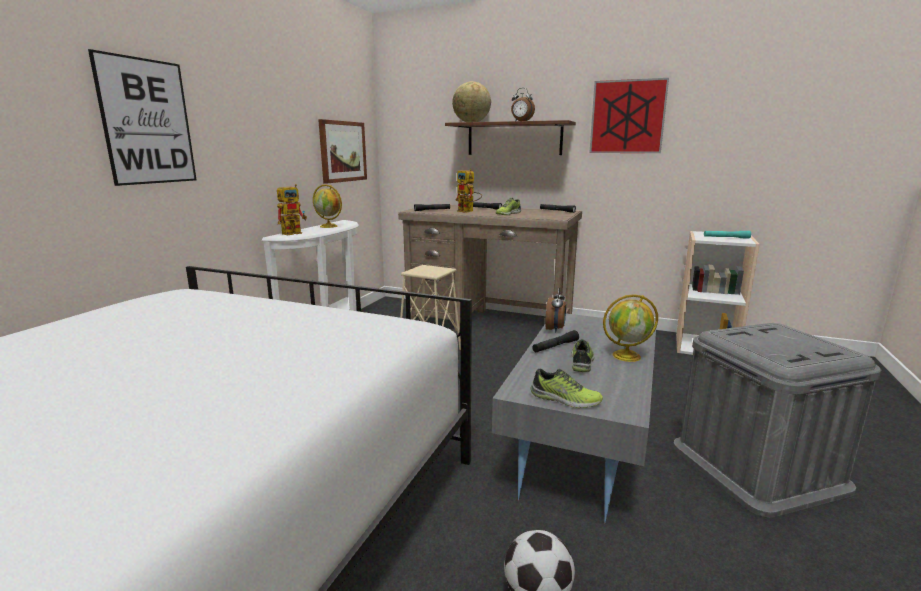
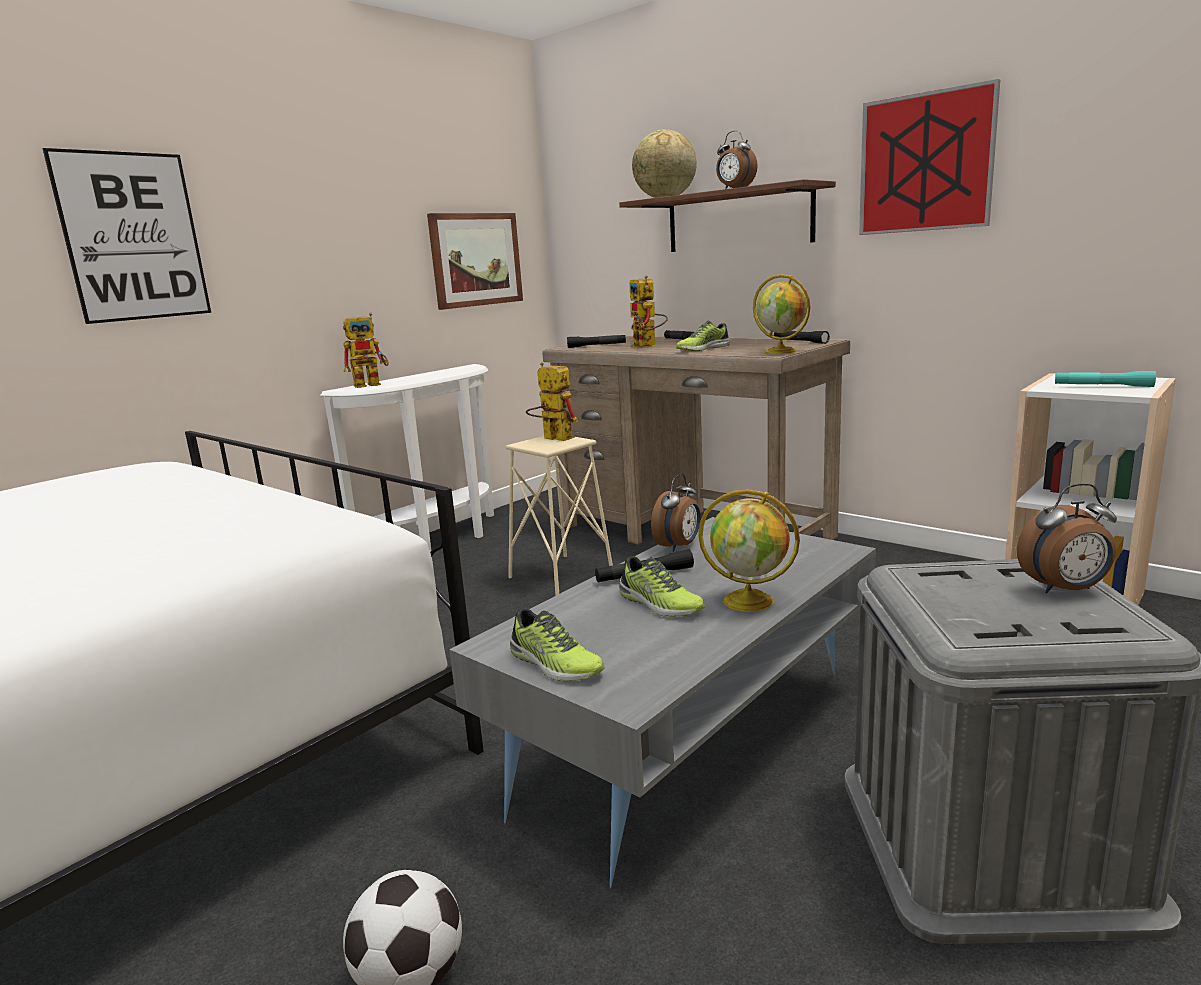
camera: 20 degrees right, 0 degrees up
globe [313,184,342,228] -> globe moved to [753,274,811,354]
shoe [572,339,594,372] -> shoe turned 105 degrees clockwise [619,556,705,617]
none -> toy robot [526,362,578,441]
none -> alarm clock [1017,483,1117,593]

